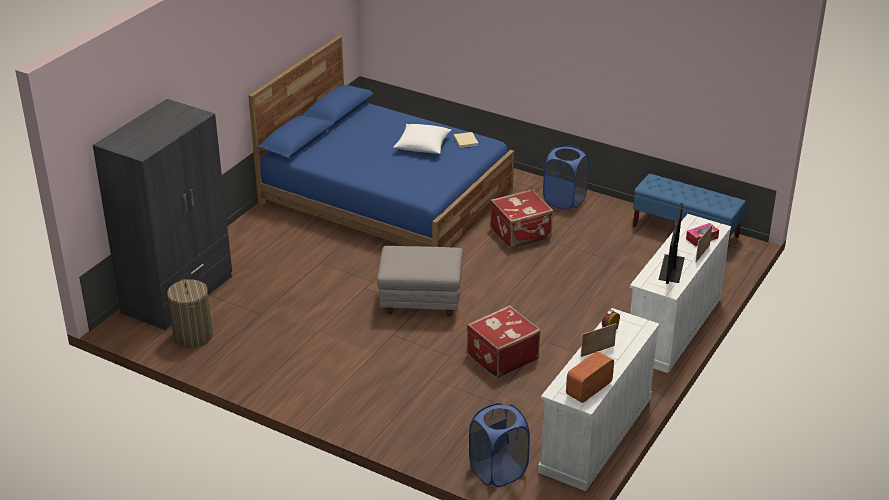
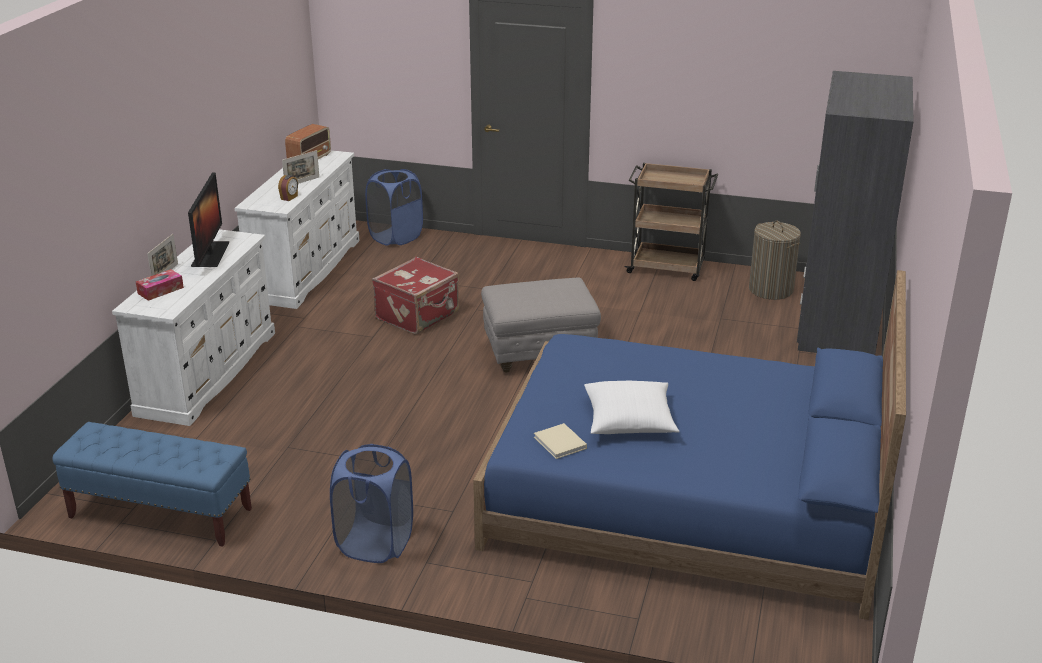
camera: 165 degrees right, 5 degrees down
red suitcase [491,189,553,248] -> none
none -> brown cart [624,163,718,281]

